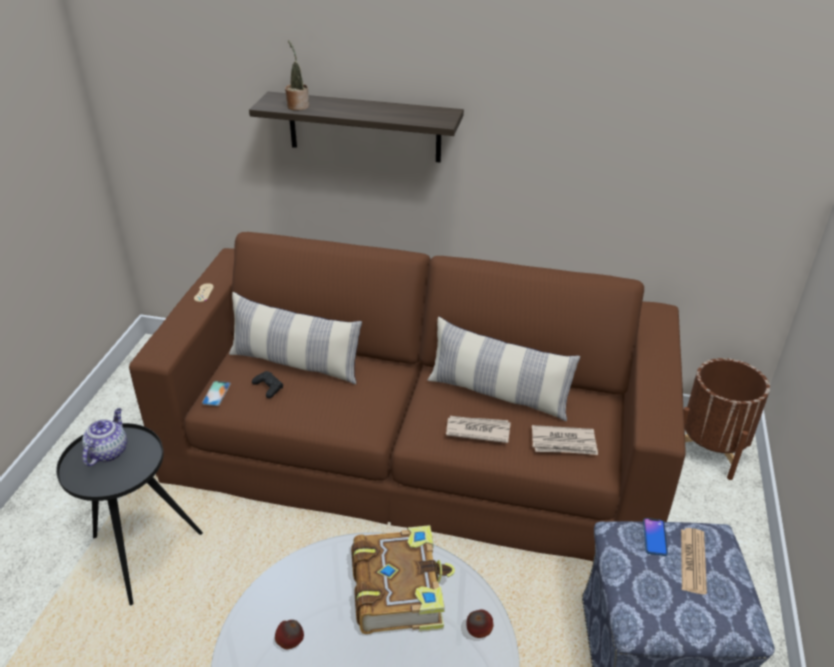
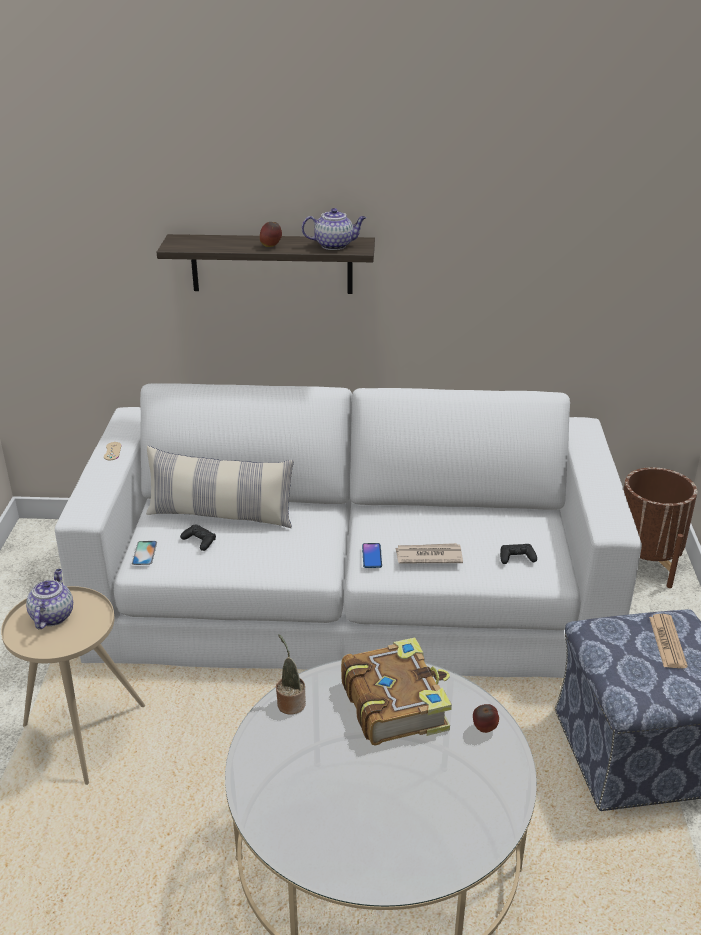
camera: 10 degrees left, 5 degrees down
black side table [56,423,203,605] -> beige side table [1,586,145,785]
brown sofa [129,232,686,562] -> white sofa [55,383,642,678]
apple [275,620,304,649] -> apple moved to [260,222,282,247]
potted plant [285,40,309,111] -> potted plant moved to [276,634,306,715]
pillow [428,317,580,421] -> none
newspaper [532,425,598,455] -> black game controller [500,544,537,564]
phone [643,518,668,556] -> phone moved to [362,543,382,568]
none -> teapot [302,208,366,250]

